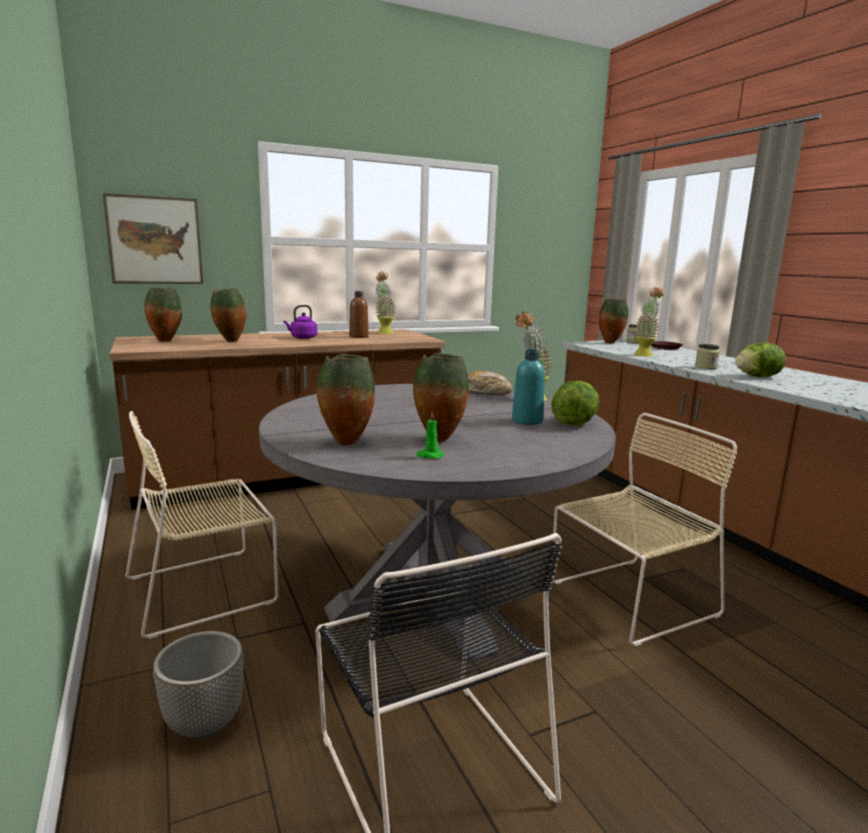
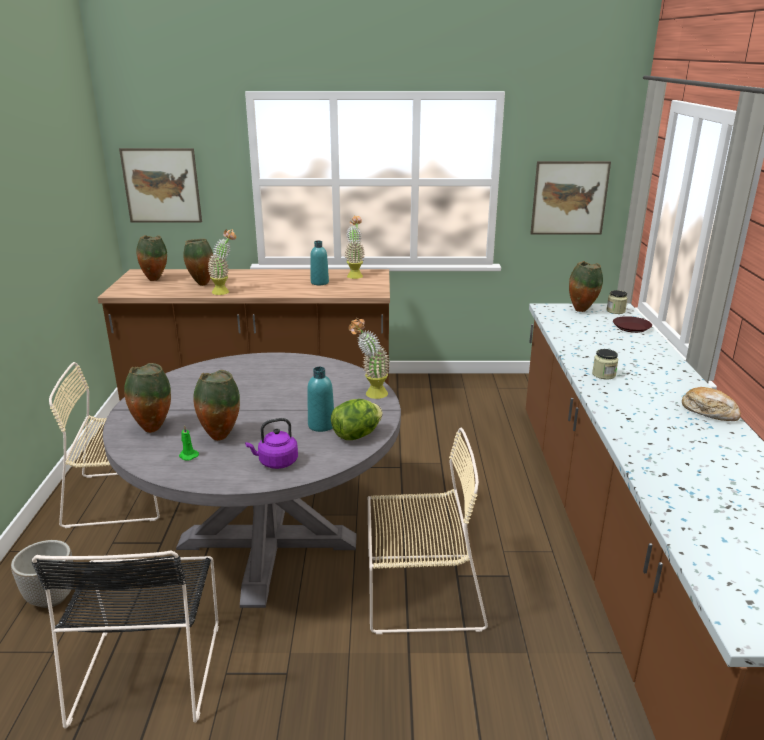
camera: 25 degrees right, 10 degrees up
purple kettle [284,305,317,339] -> purple kettle moved to [245,418,298,469]
brown bottle [349,291,369,338] -> turquoise bottle [310,241,329,285]
bread [468,371,512,395] -> bread moved to [682,387,741,421]
potted plant [634,287,664,356] -> potted plant moved to [208,229,236,295]
lettuce [735,343,786,377] -> none
none -> picture [530,161,611,235]

